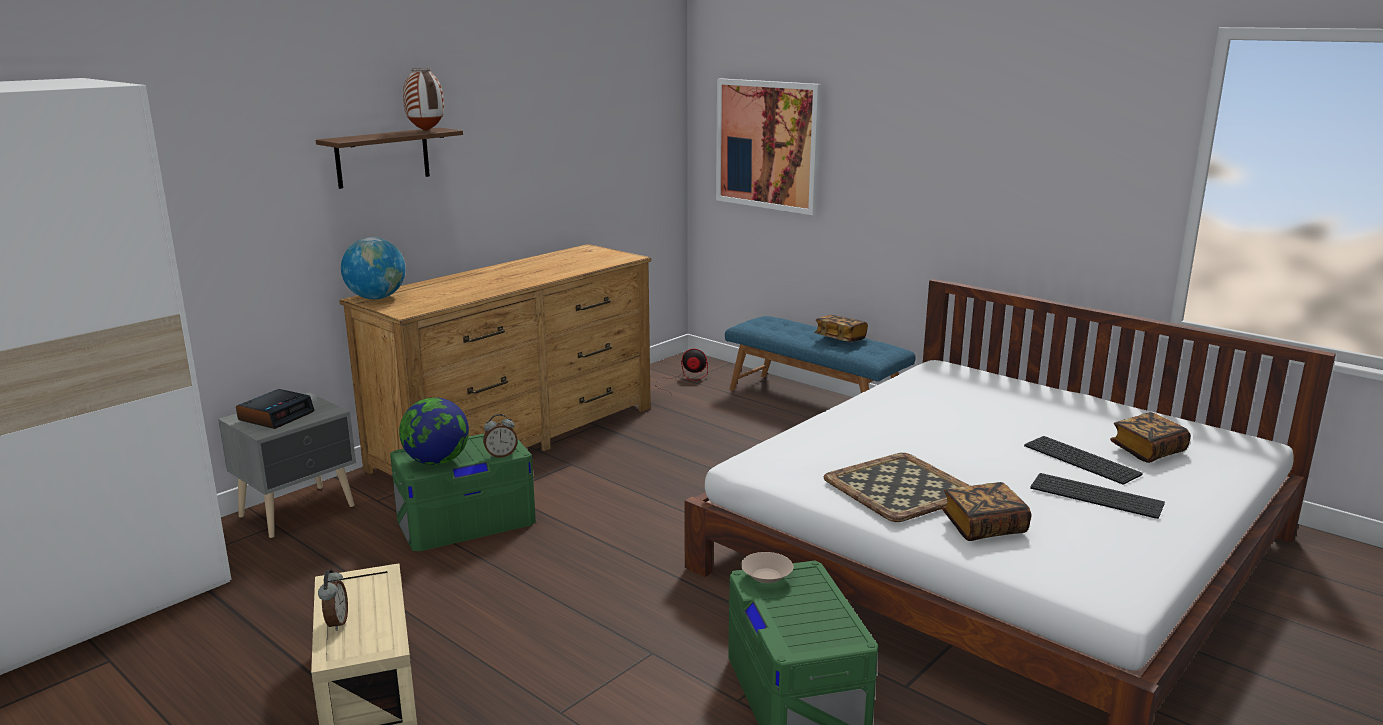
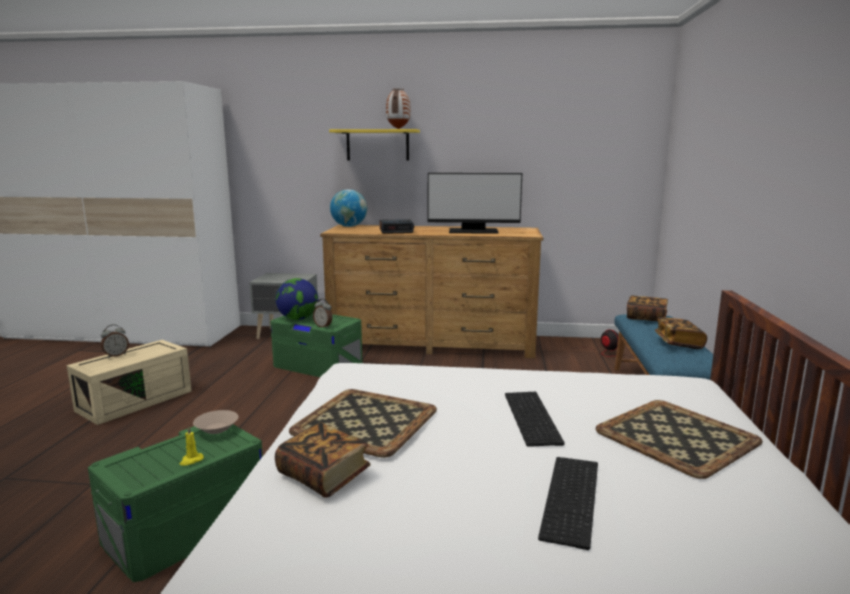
camera: 55 degrees right, 5 degrees down
alarm clock [236,389,314,429] -> alarm clock moved to [380,219,414,234]
brown shelf [316,128,463,189] -> yellow shelf [329,129,420,161]
picture [716,78,822,215] -> none
keyboard [1030,473,1165,519] -> keyboard moved to [505,392,565,447]
book [1110,412,1191,463] -> book moved to [627,295,668,321]
none -> yellow candle [180,426,204,466]
none -> monitor [428,173,522,234]
none -> tray [596,400,763,479]

